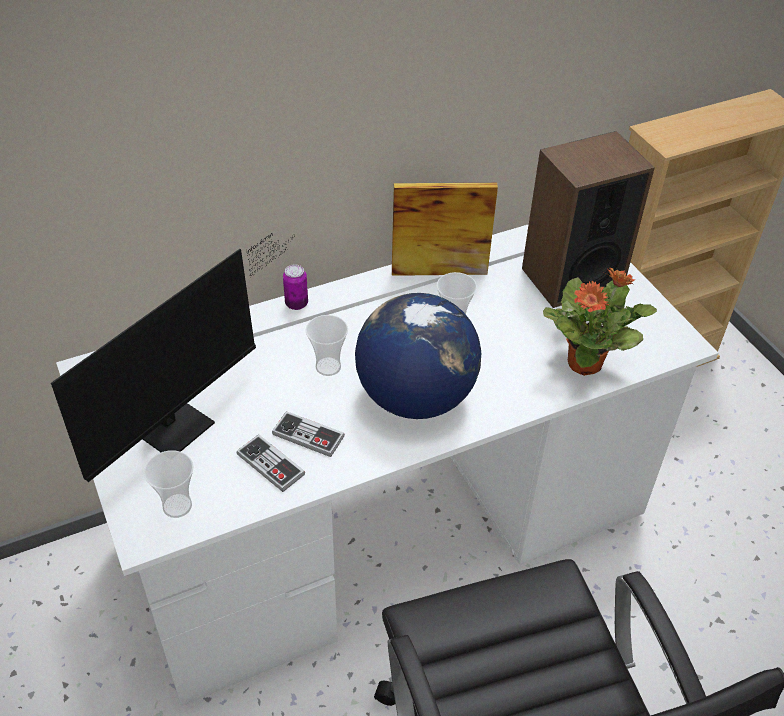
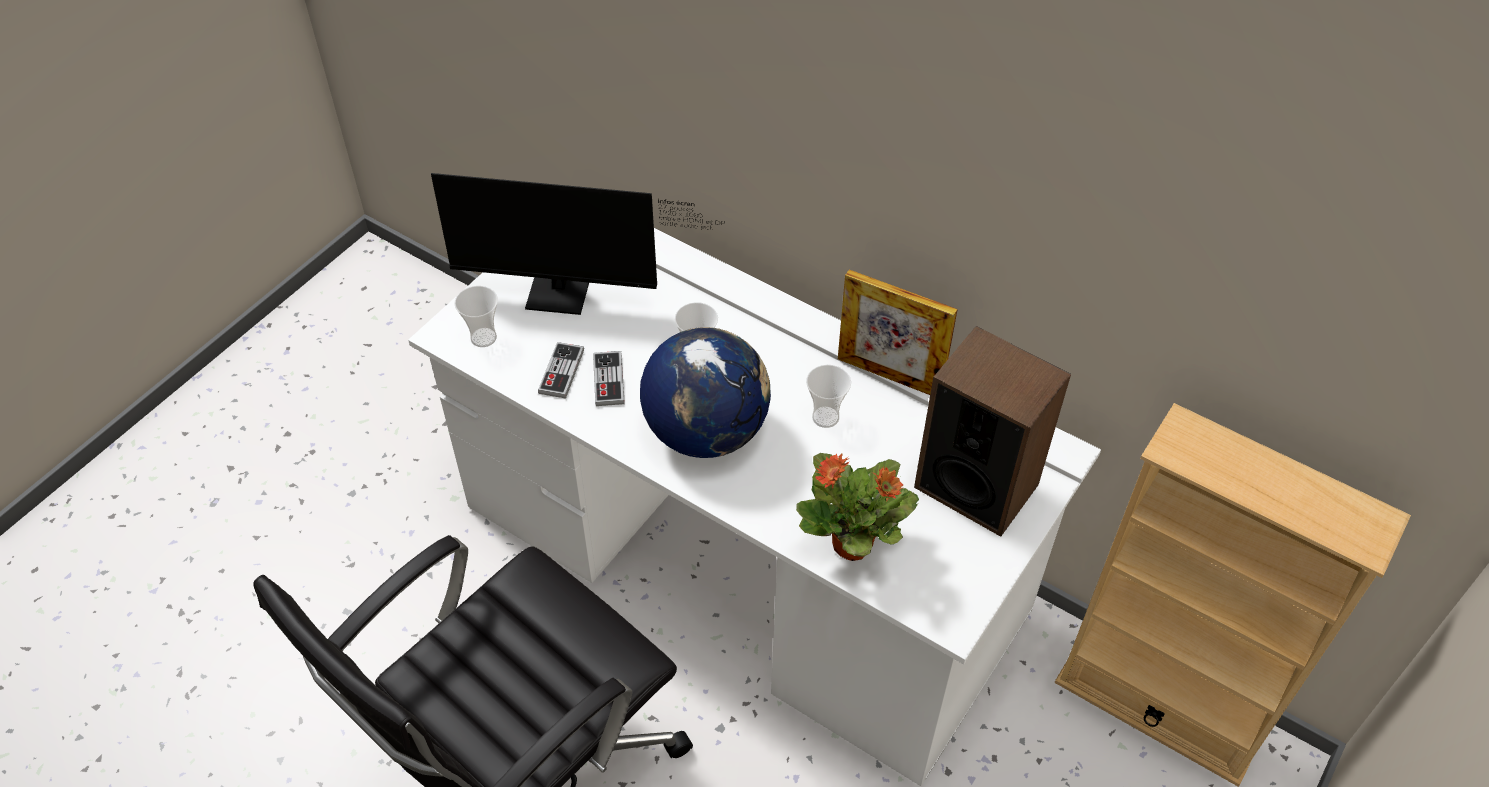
camera: 60 degrees right, 5 degrees up
can [283,264,308,310] -> none
picture frame [392,183,498,276] -> picture frame turned 150 degrees clockwise [838,270,958,395]

